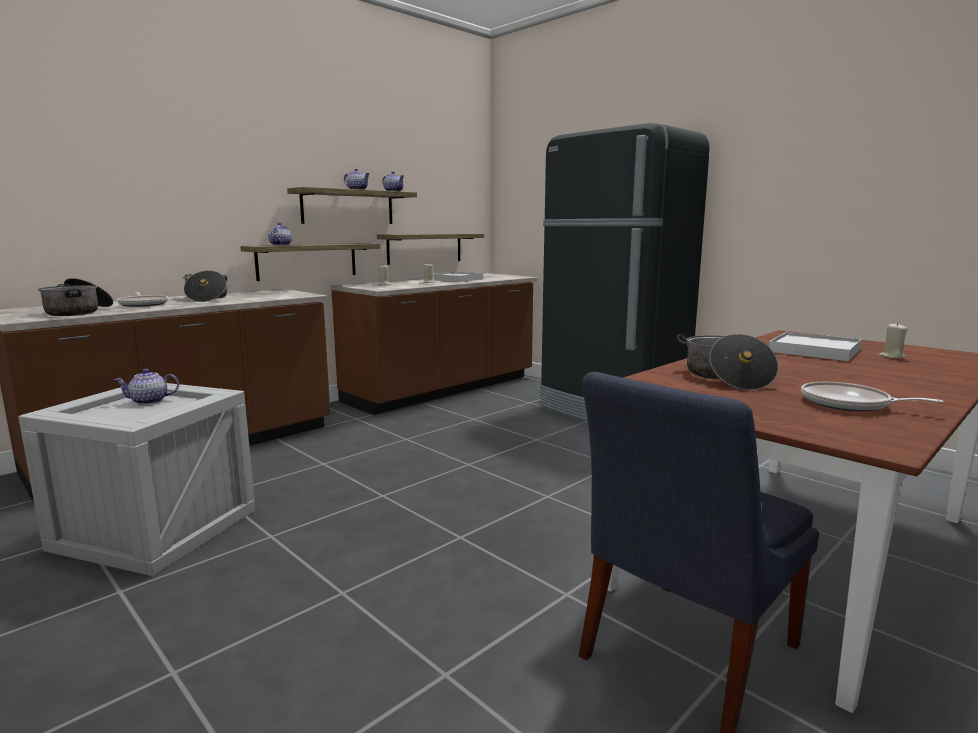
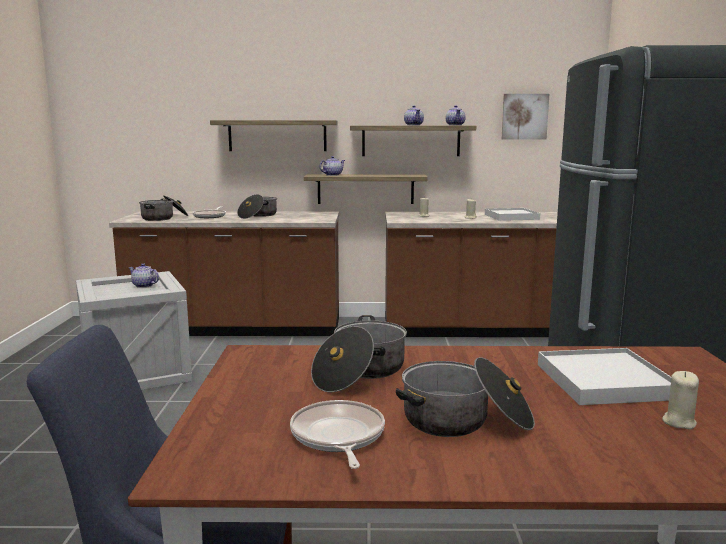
camera: 45 degrees right, 0 degrees up
shelf [377,233,484,265] -> shelf moved to [210,120,338,151]
none -> cooking pot [396,357,535,437]
none -> picture [502,94,549,140]

